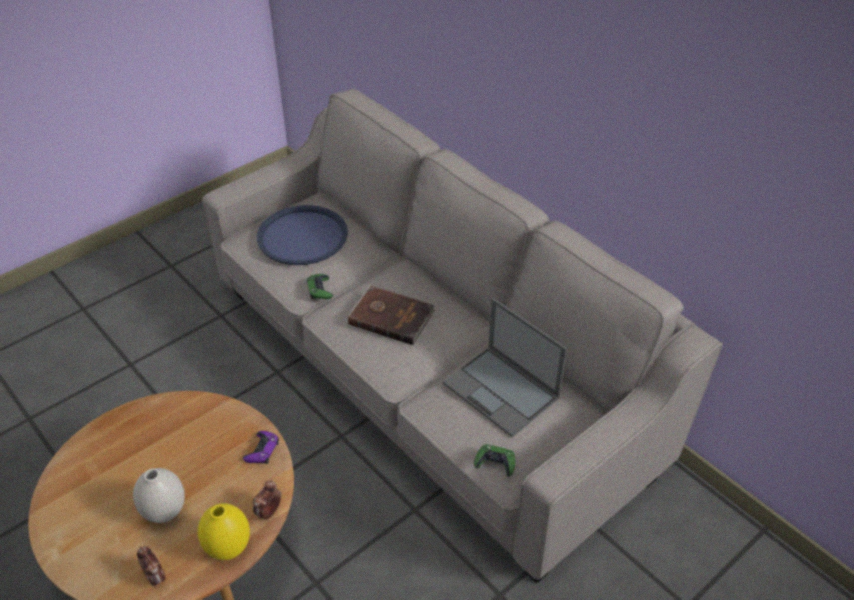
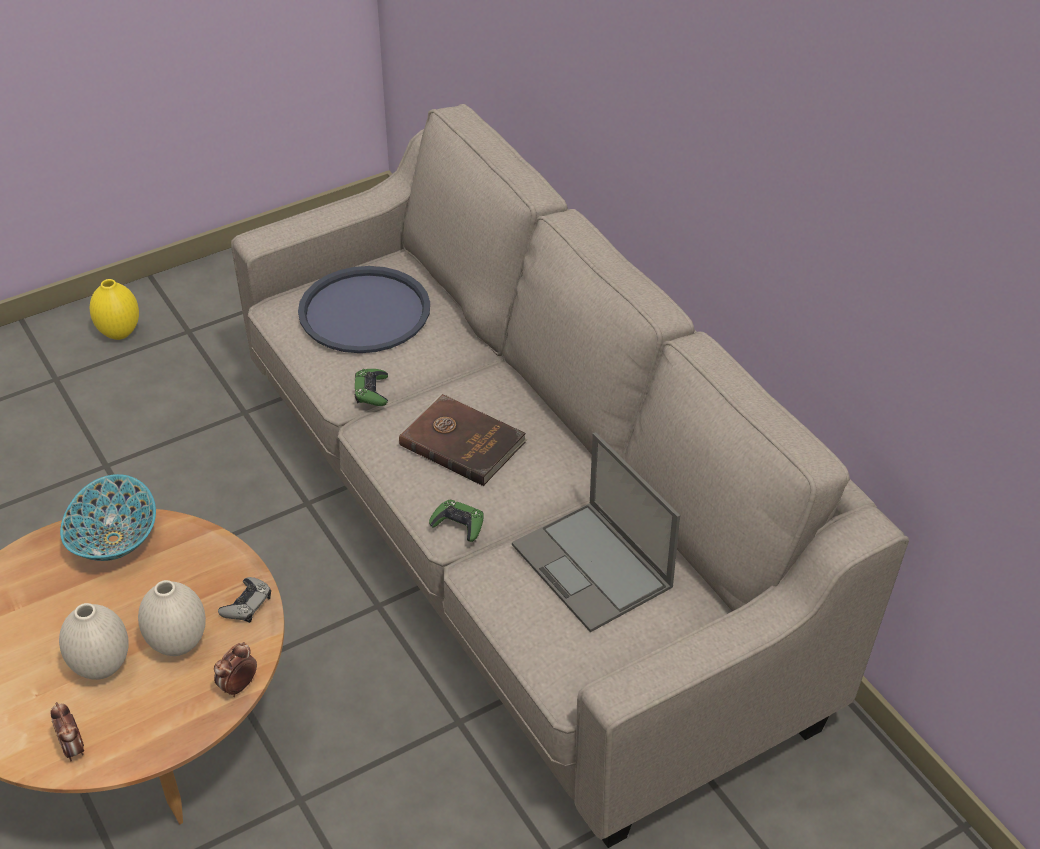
camera: 10 degrees right, 0 degrees up
yellow vase [198,503,250,560] -> yellow vase moved to [90,279,139,340]
purple game controller [243,431,279,464] -> grey game controller [218,577,271,623]
green game controller [474,444,515,476] -> green game controller moved to [429,500,484,542]
none -> bowl [60,474,156,561]
none -> white vase [138,580,206,656]

